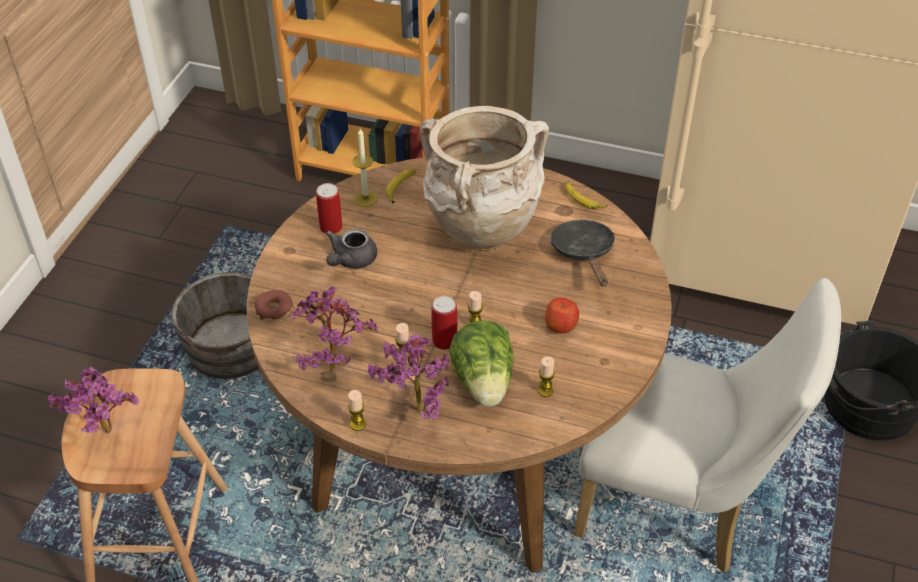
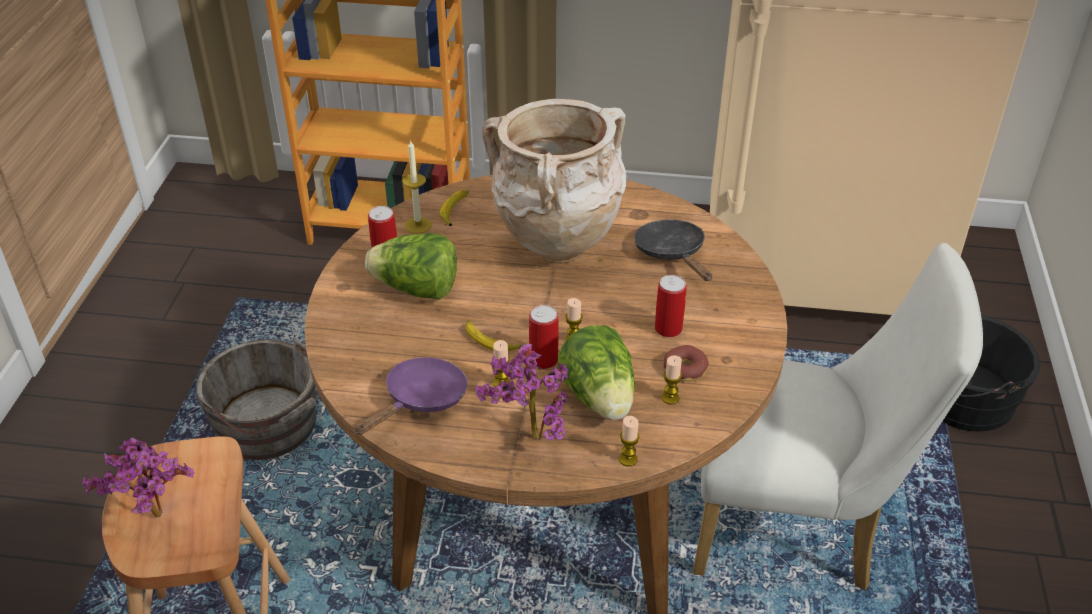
camera: 10 degrees left, 5 degrees down
donut [255,290,294,321] -> donut moved to [664,345,709,381]
potted plant [292,287,378,373] -> purple frying pan [354,357,468,435]
grey teapot [326,229,377,269] -> lettuce [365,233,457,300]
candle [348,390,366,431] -> candle moved to [619,416,640,466]
apple [545,298,579,333] -> can [655,275,687,337]
banana [565,181,607,209] -> banana moved to [465,320,521,351]

